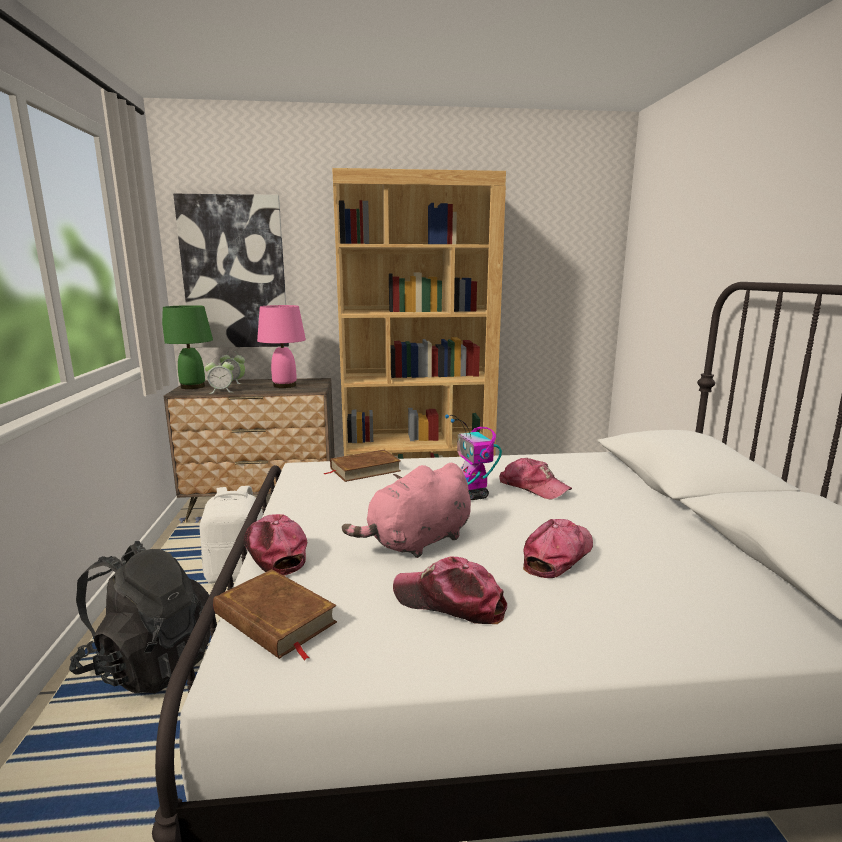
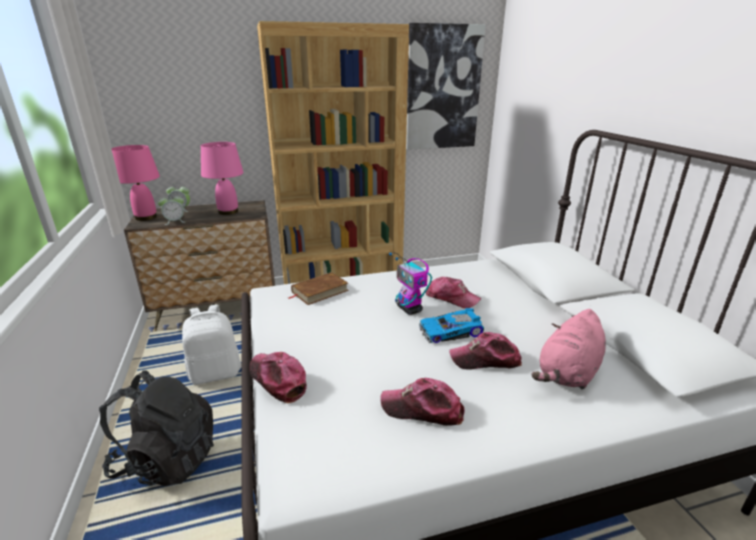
camera: 10 degrees left, 10 degrees up
green table lamp [162,305,213,389] -> pink table lamp [111,145,160,221]
picture [173,194,289,348] -> picture moved to [406,23,486,150]
brown book [213,569,337,660] -> none
pink plush toy [342,463,471,558] -> pink plush toy moved to [532,309,606,389]
cap [523,519,593,578] -> cap turned 120 degrees counterclockwise [449,332,522,370]
none -> toy car [419,308,484,343]

